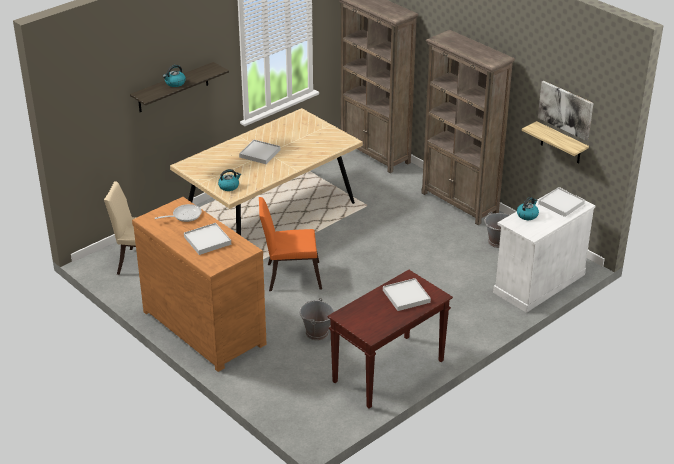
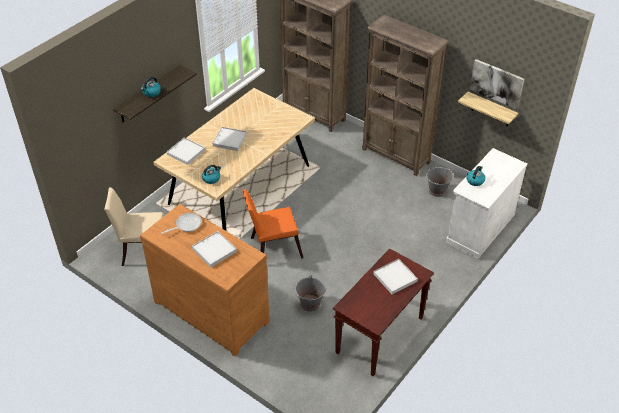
camera: 10 degrees left, 10 degrees up
white tray [538,187,585,217] -> white tray moved to [167,137,205,165]

